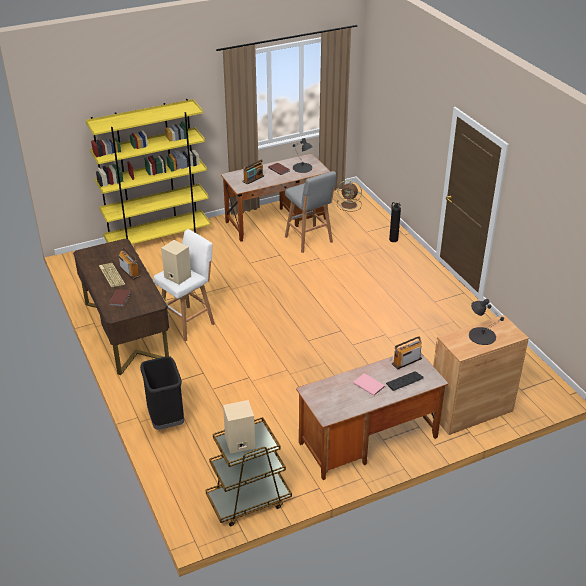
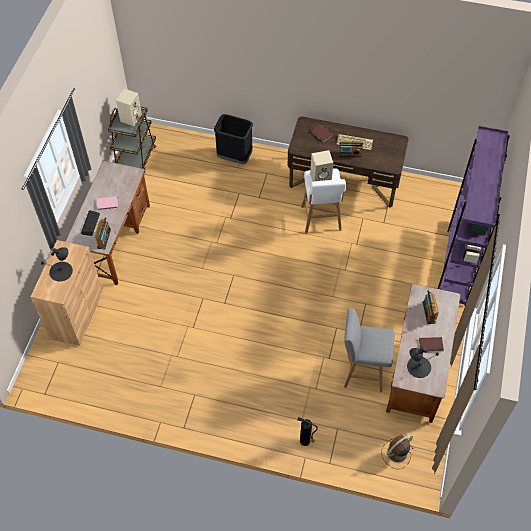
camera: 130 degrees right, 20 degrees up
yellow bookcase [86,99,210,244] -> purple bookcase [438,126,510,305]

